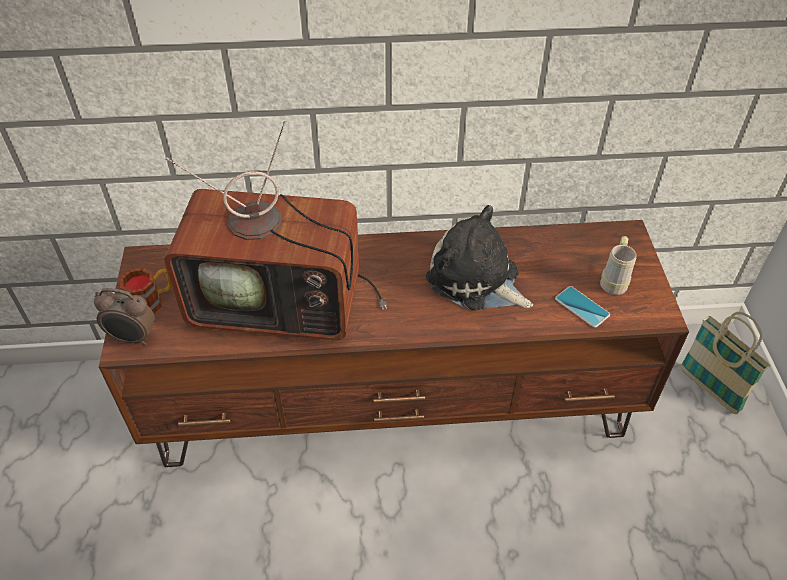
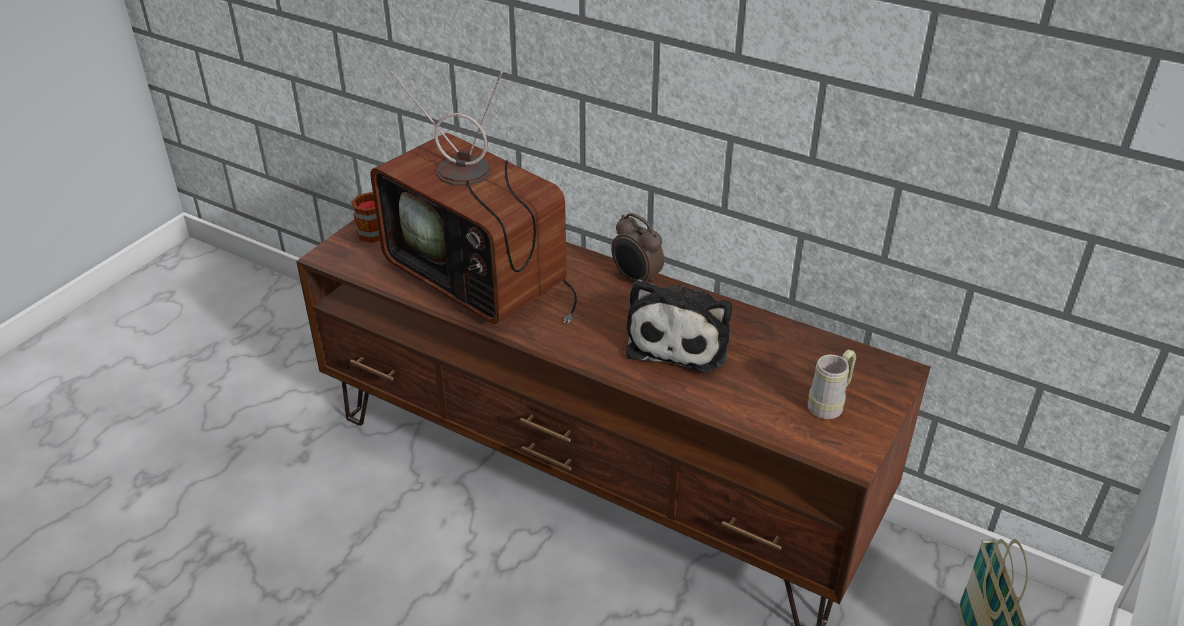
camera: 35 degrees right, 10 degrees down
alarm clock [94,288,155,345] -> alarm clock moved to [611,213,664,282]
plush toy [426,205,533,310] -> plush toy turned 150 degrees counterclockwise [626,279,732,373]
phone [555,286,610,328] -> none

